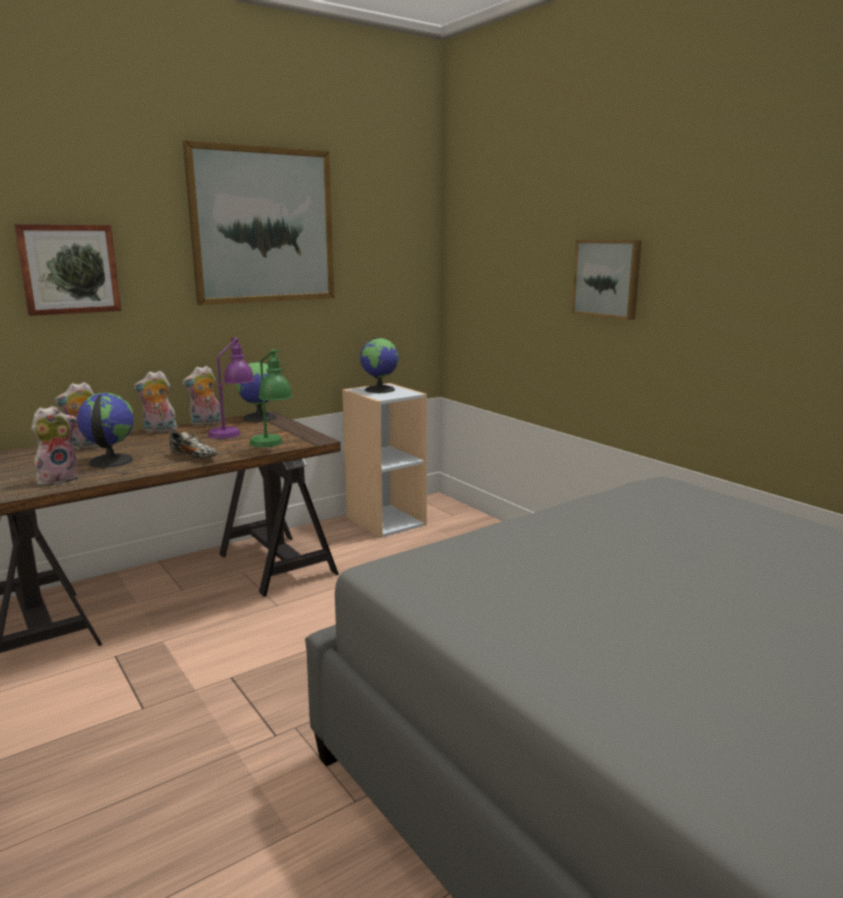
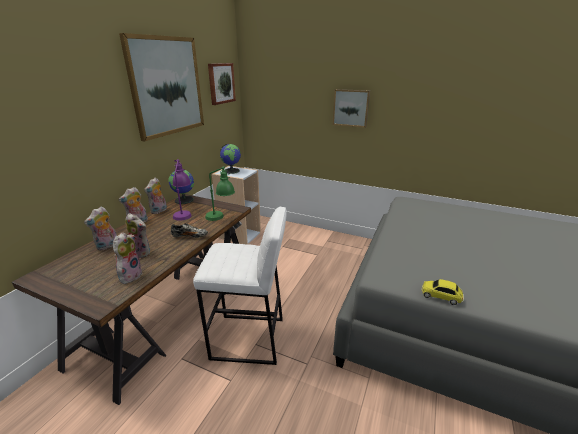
camera: 30 degrees left, 10 degrees up
picture [14,224,121,316] -> picture moved to [208,63,236,105]
globe [77,393,134,468] -> plush toy [126,213,150,258]
none -> white stool [193,207,287,365]
none -> toy car [422,279,464,305]

